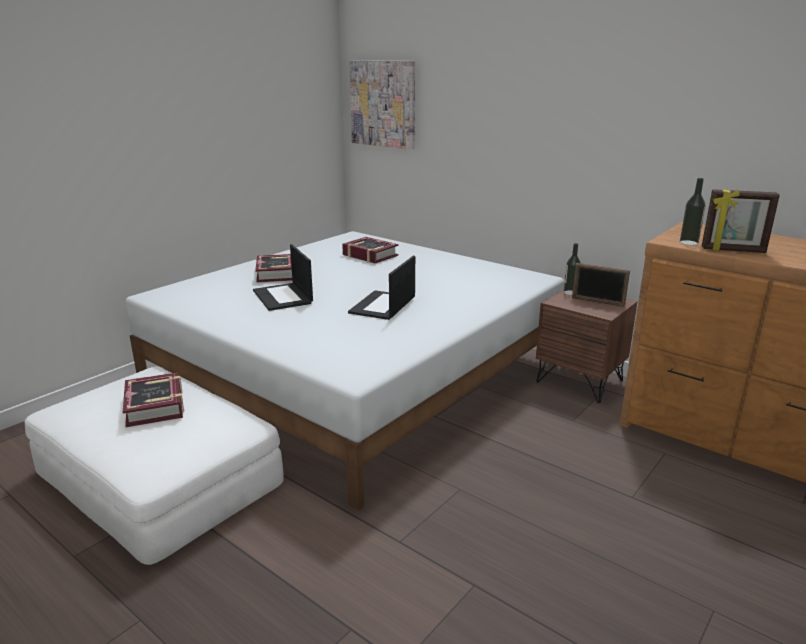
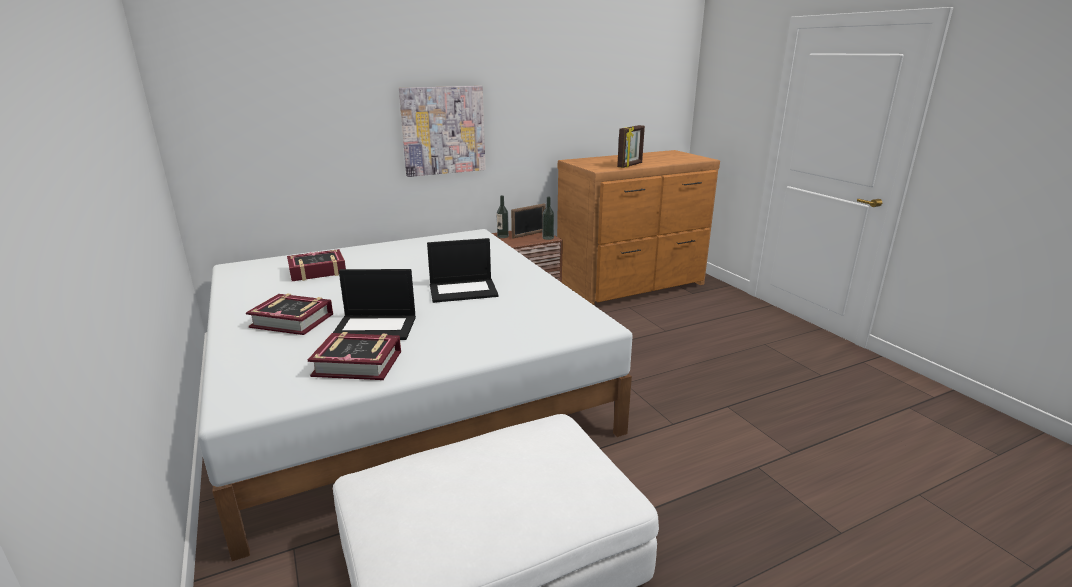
camera: 65 degrees left, 0 degrees up
book [123,372,184,427] -> book moved to [308,332,401,380]
laptop [348,256,415,320] -> laptop turned 60 degrees counterclockwise [427,238,498,303]
picture [349,60,415,150] -> picture moved to [399,86,486,177]
bottle [680,178,706,245] -> bottle moved to [543,197,554,240]

